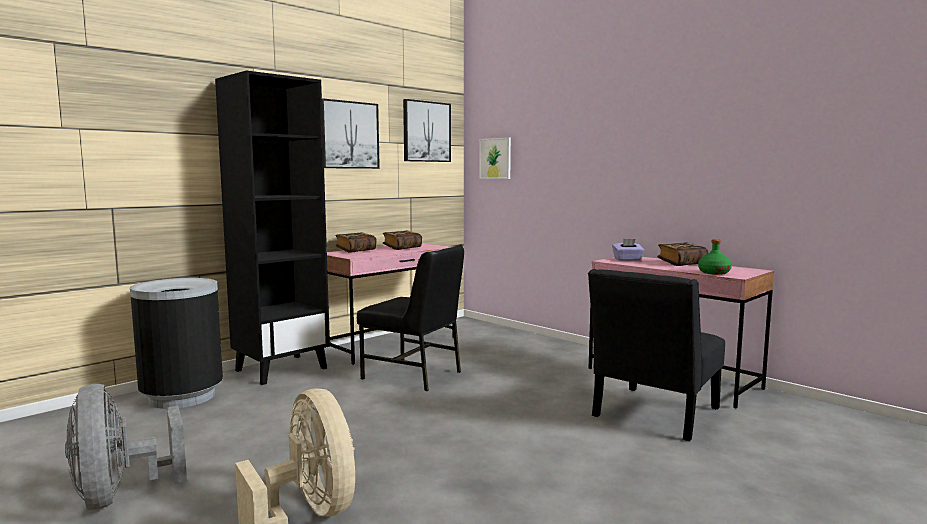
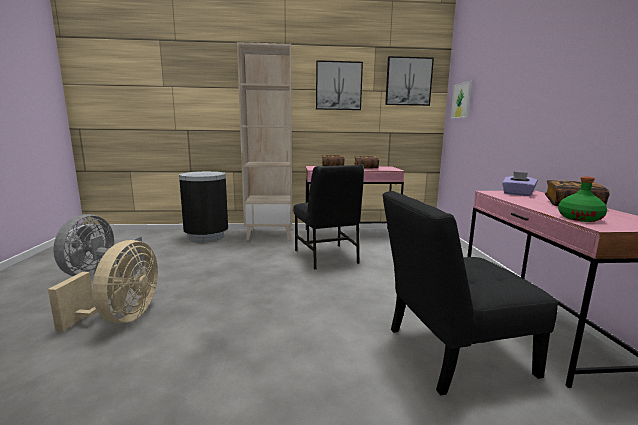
camera: 40 degrees right, 5 degrees up
black bookcase [215,71,330,385] -> beige bookcase [237,42,292,240]

